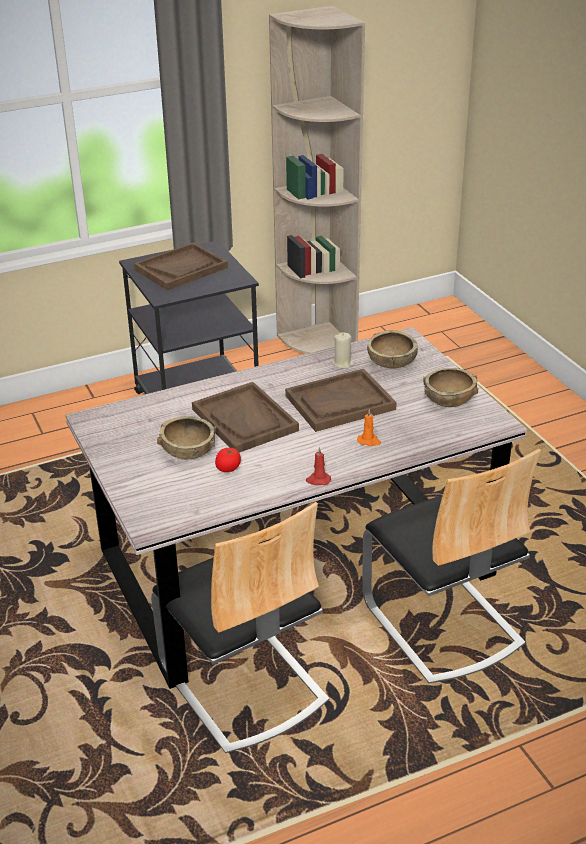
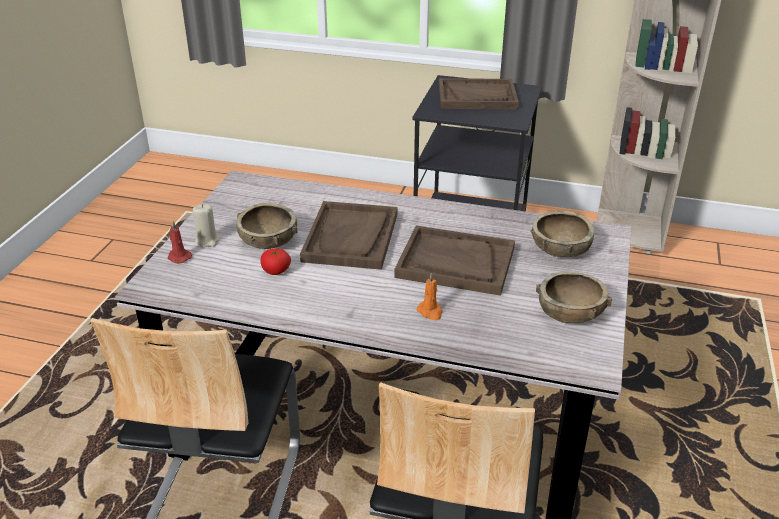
camera: 40 degrees right, 0 degrees up
red candle [306,447,331,485] -> red candle moved to [167,221,192,263]
beige candle [332,332,355,369] -> beige candle moved to [193,204,220,247]

